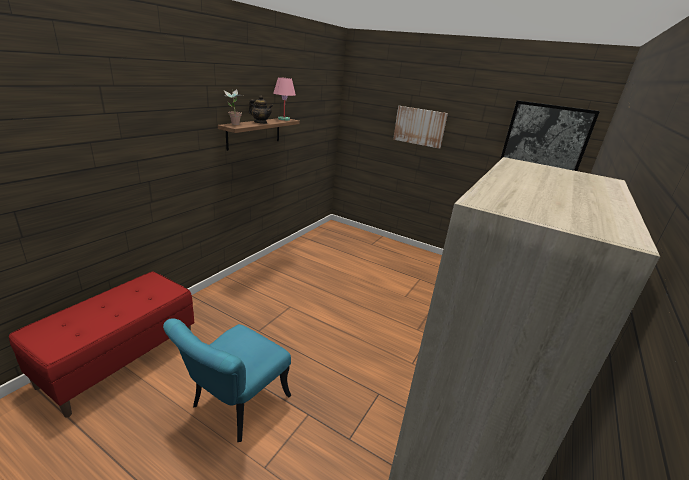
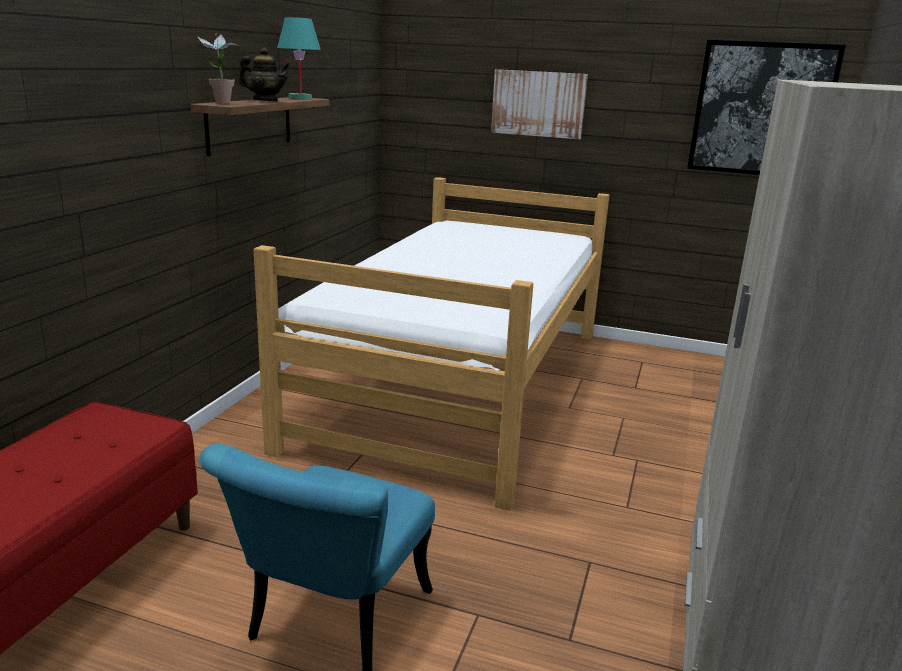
camera: 10 degrees left, 5 degrees down
pink table lamp [273,77,296,121] -> turquoise table lamp [277,17,321,99]
none -> bed [254,177,610,511]

